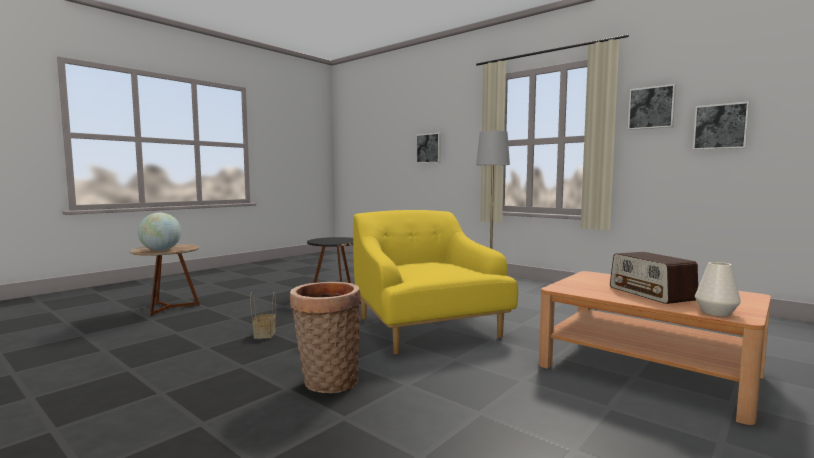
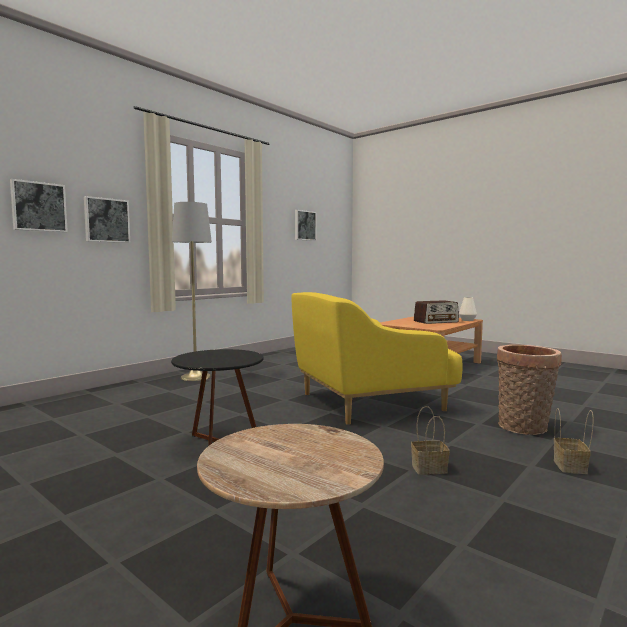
camera: 90 degrees left, 0 degrees up
globe [138,213,181,251] -> none
picture [628,84,676,130] -> picture moved to [84,196,130,243]
none -> basket [554,408,594,474]

